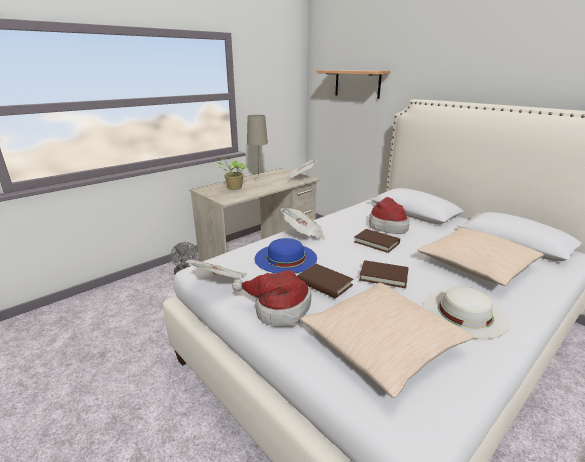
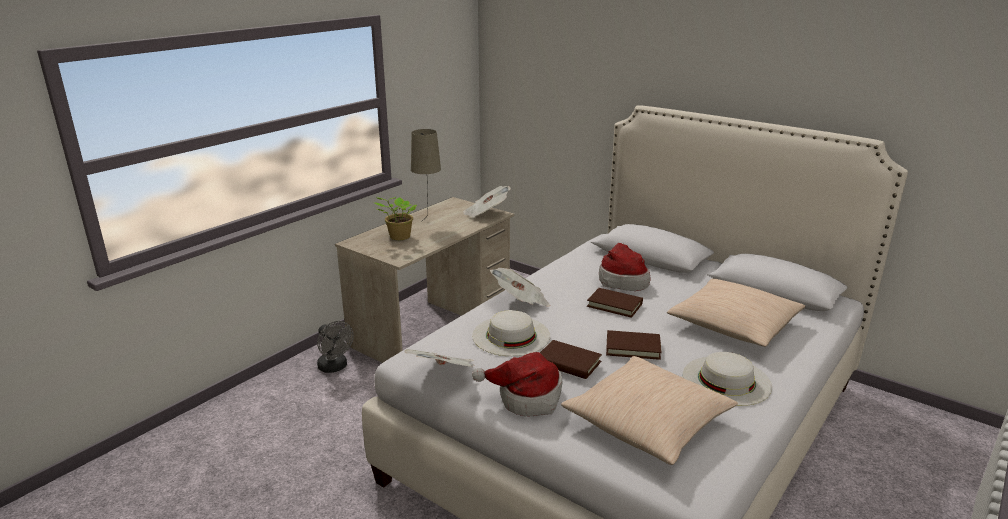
camera: 10 degrees left, 0 degrees up
blue hat [255,238,317,273] -> white hat [472,310,550,356]
shelf [316,70,390,99] -> none

